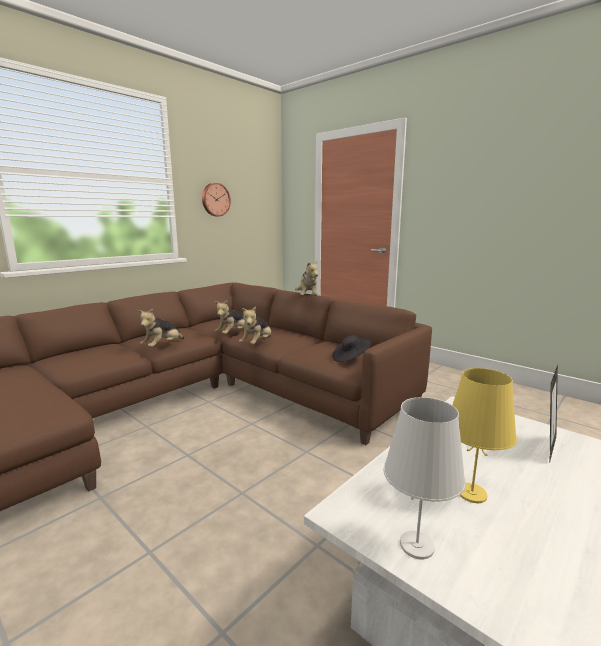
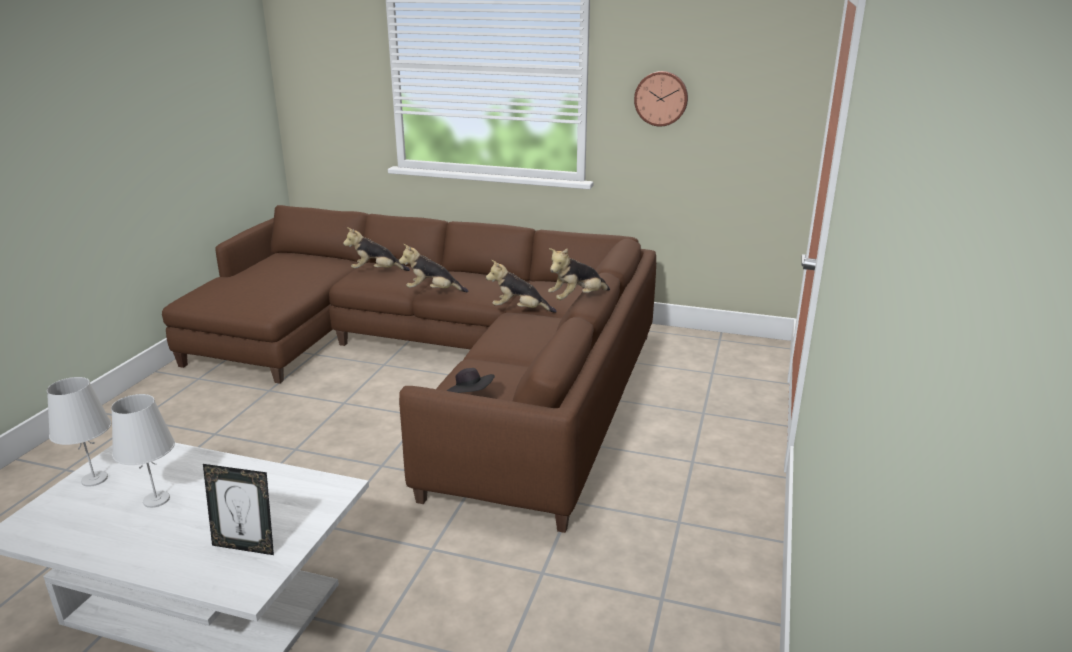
camera: 65 degrees right, 10 degrees up
plush toy [239,306,271,345] -> plush toy moved to [343,227,410,271]
yellow table lamp [453,368,517,503] -> white table lamp [111,394,175,508]

